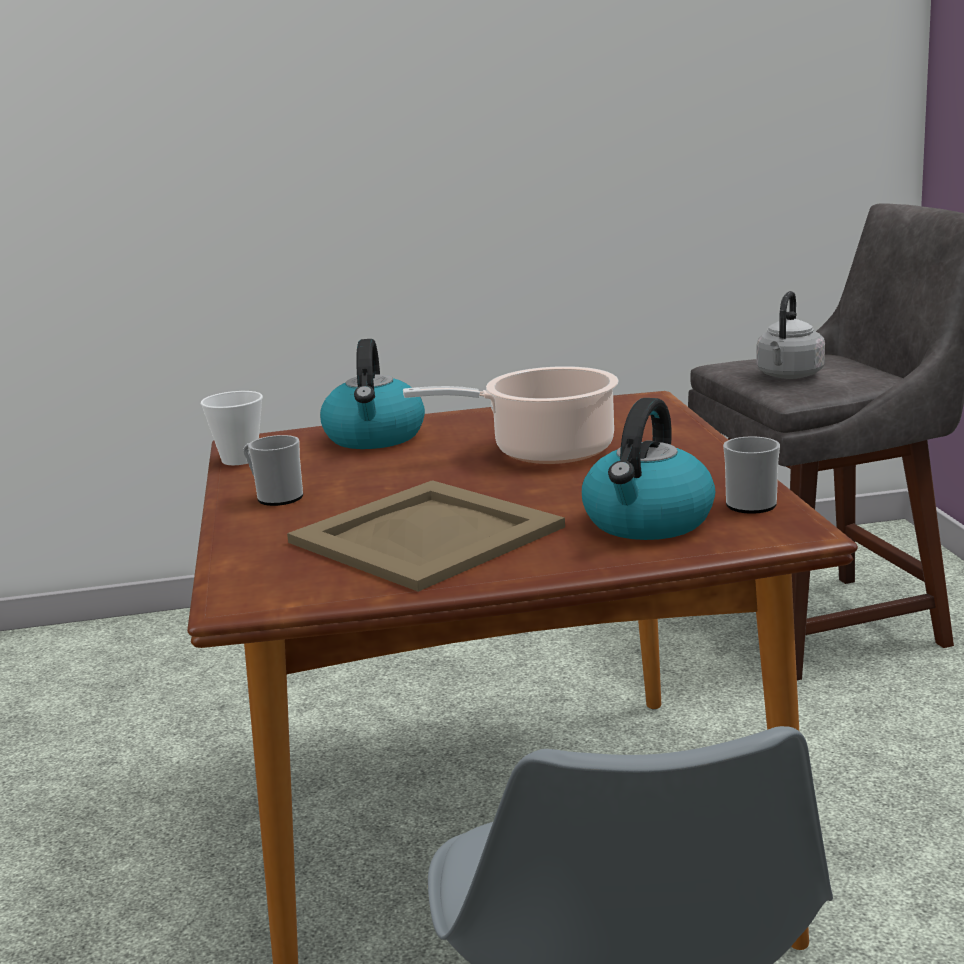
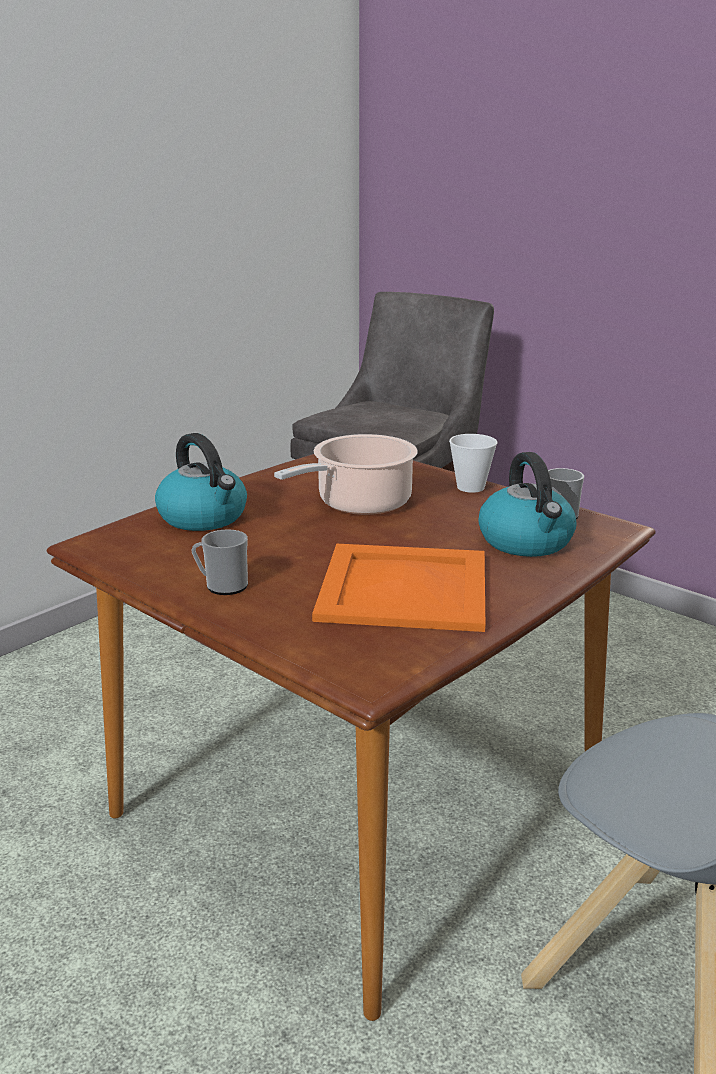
camera: 40 degrees left, 5 degrees up
cup [201,391,263,465] -> cup moved to [449,434,497,493]
beige tray [287,480,565,592] -> orange tray [312,544,485,632]
grey kettle [756,291,825,379] -> none

